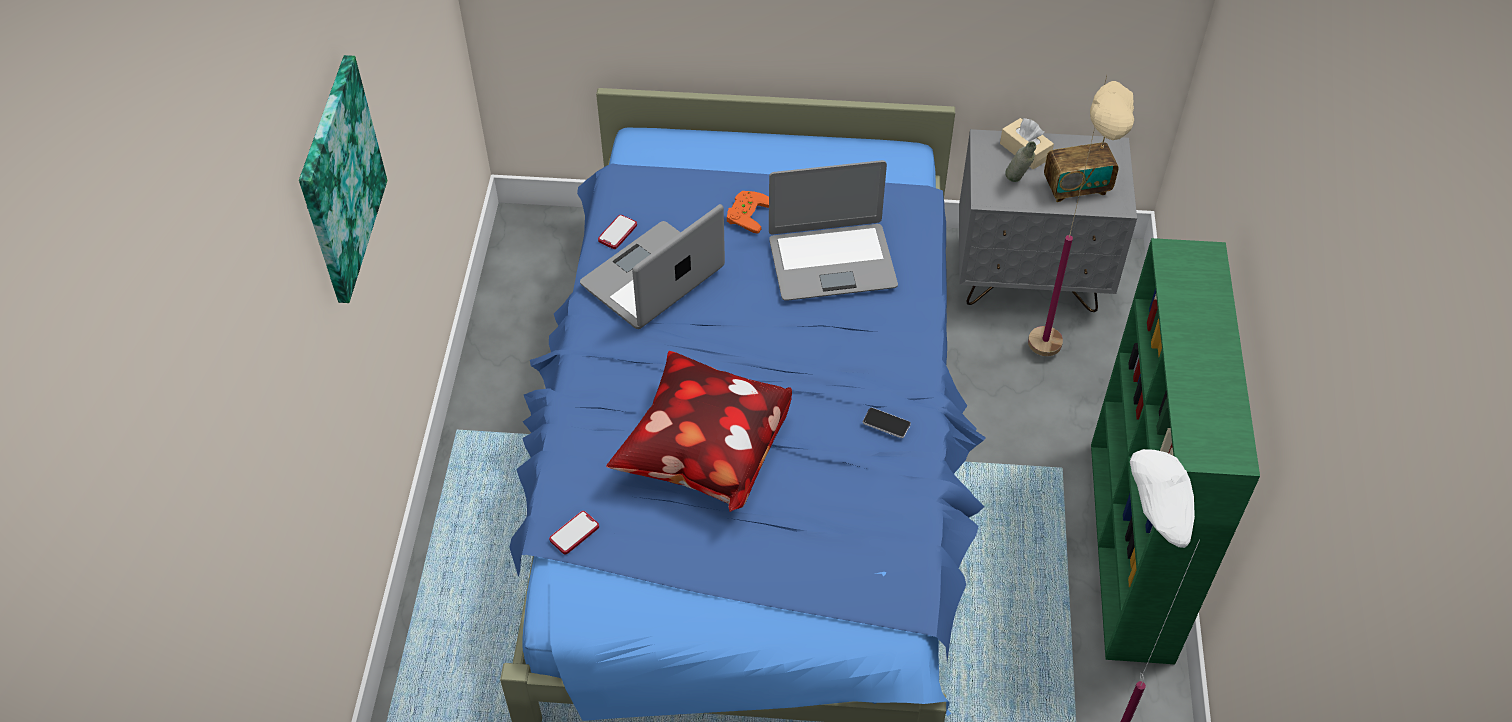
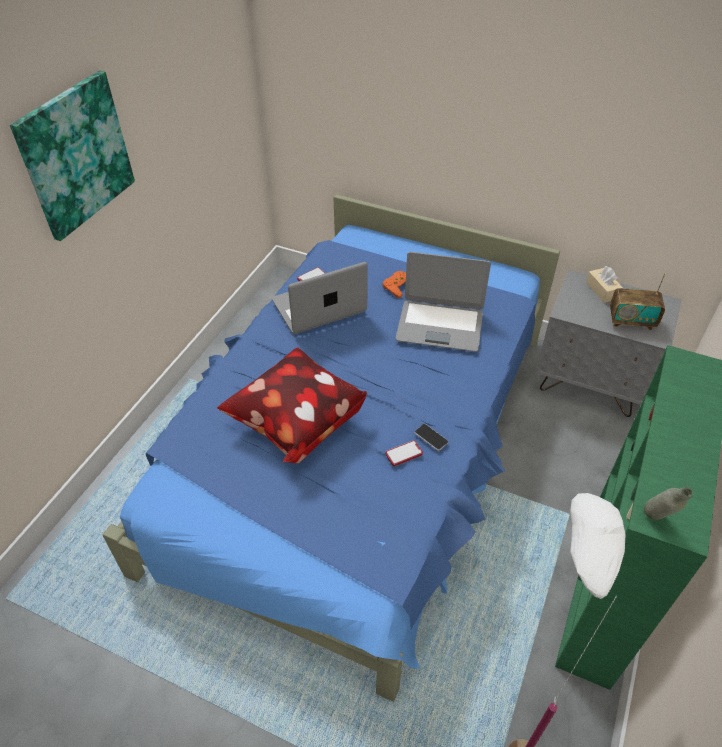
camera: 20 degrees right, 5 degrees down
phone [549,511,599,555] -> phone moved to [386,440,423,466]
grey bottle [1005,141,1036,182] -> grey bottle moved to [644,487,693,520]
beige floor lamp [1028,75,1134,356] -> none

